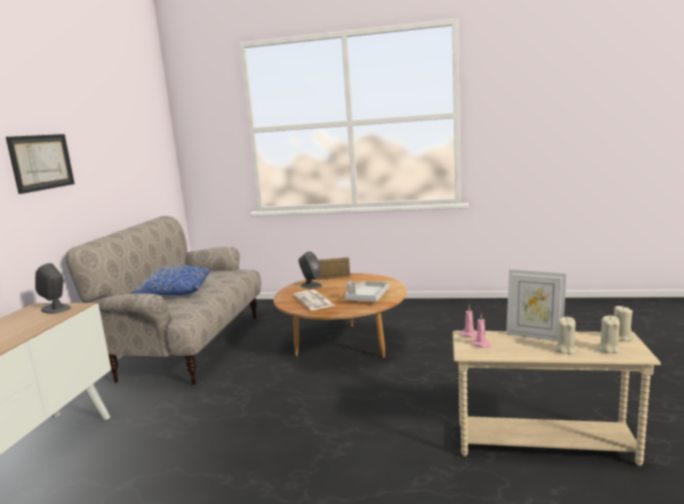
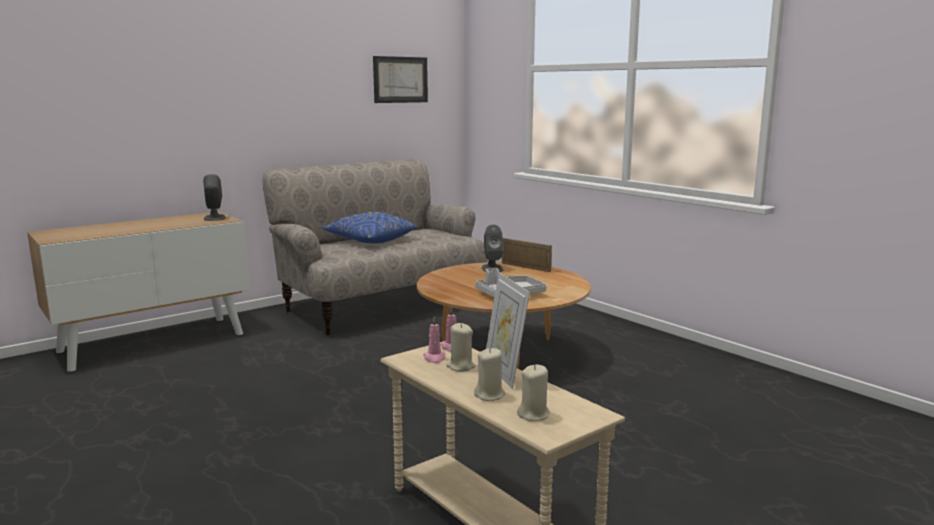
camera: 40 degrees right, 0 degrees up
picture [6,134,75,194] -> picture moved to [373,56,428,103]
newspaper [293,290,336,310] -> none
beige candle [614,306,634,341] -> beige candle moved to [446,323,475,372]

